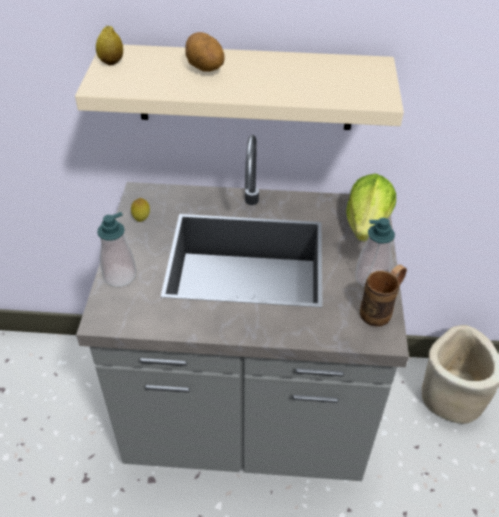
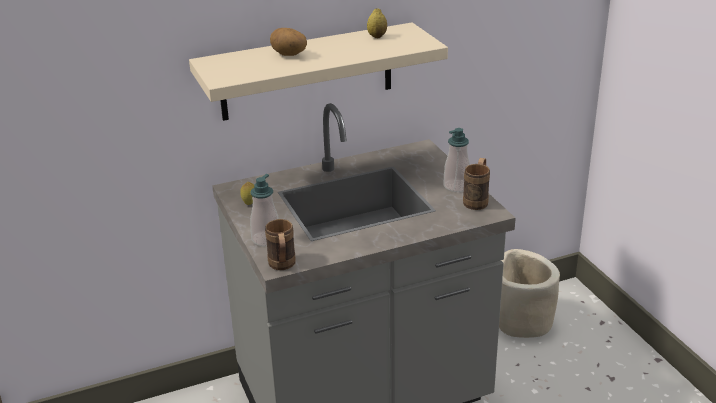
camera: 25 degrees left, 15 degrees down
lemon [96,26,123,66] -> lemon moved to [367,8,387,38]
lettuce [346,173,396,242] -> none
none -> brown mug [265,219,296,270]

